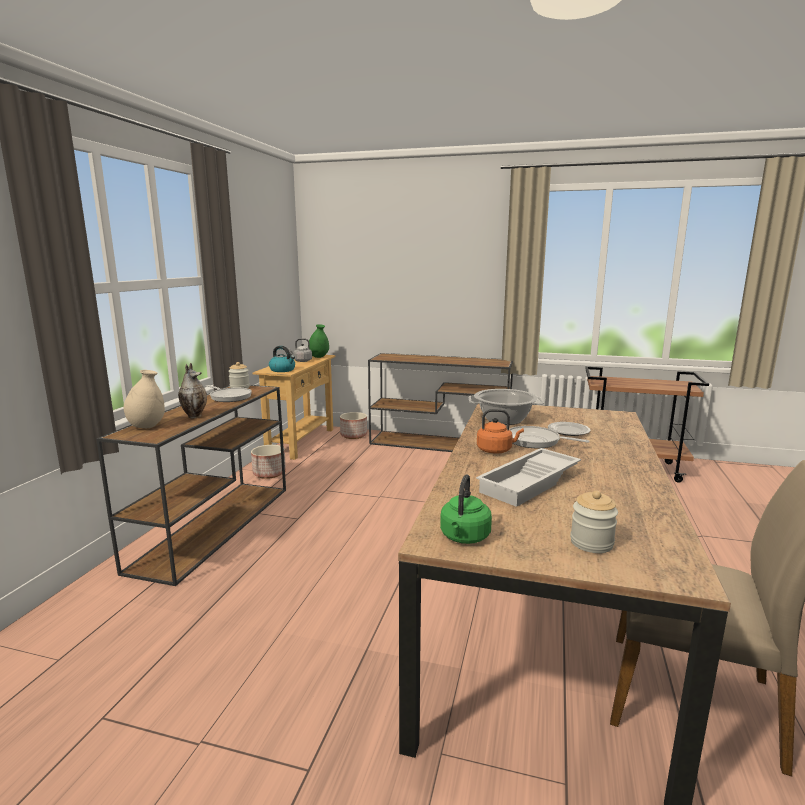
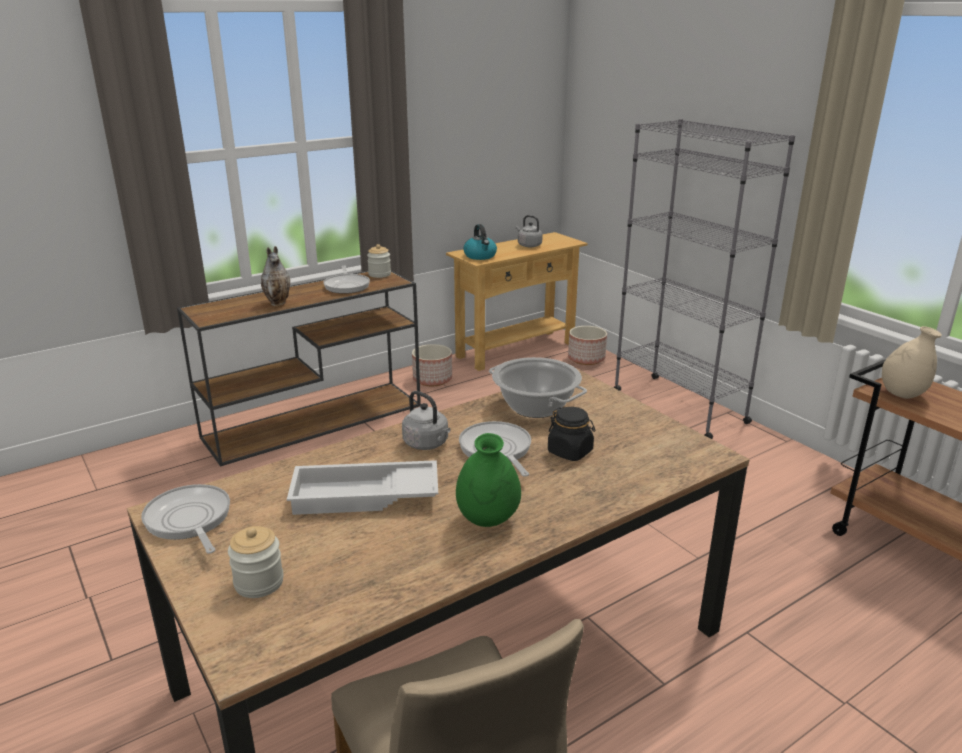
camera: 40 degrees right, 10 degrees up
beige vase [124,370,165,428] -> beige vase moved to [882,326,942,399]
green vase [309,324,329,358] -> green vase moved to [456,433,521,527]
brown console table [368,353,513,452] -> grey bookcase [614,119,795,439]
green kettle [440,474,492,544] -> frying pan [141,484,230,554]
orange kettle [477,409,524,454] -> grey kettle [402,391,451,450]
plate [548,422,590,436] -> black jar [548,407,595,461]

